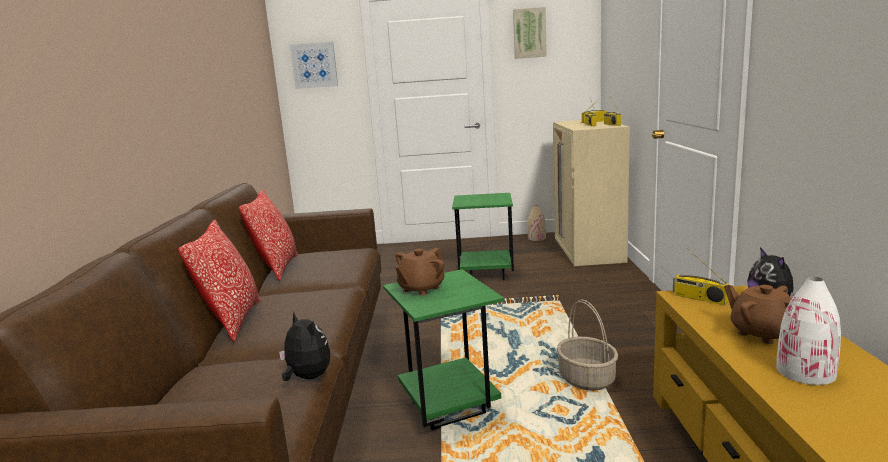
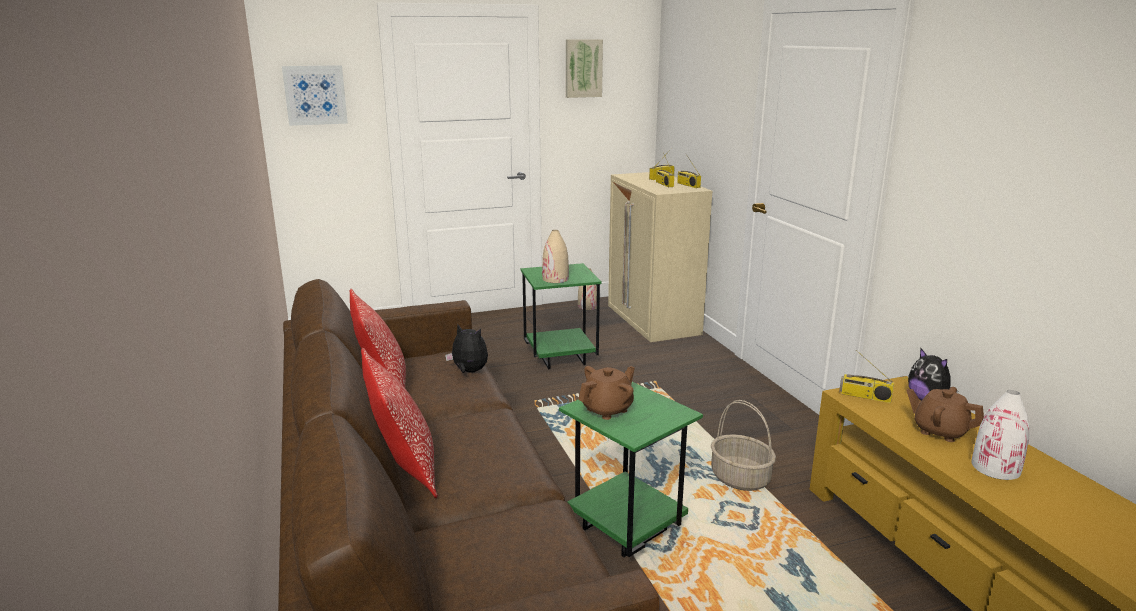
camera: 20 degrees left, 5 degrees up
plush toy [279,312,330,381] -> plush toy moved to [445,325,488,373]
brown teapot [395,248,445,296] -> brown teapot turned 150 degrees counterclockwise [578,366,635,420]
none -> beige vase [542,230,569,283]

